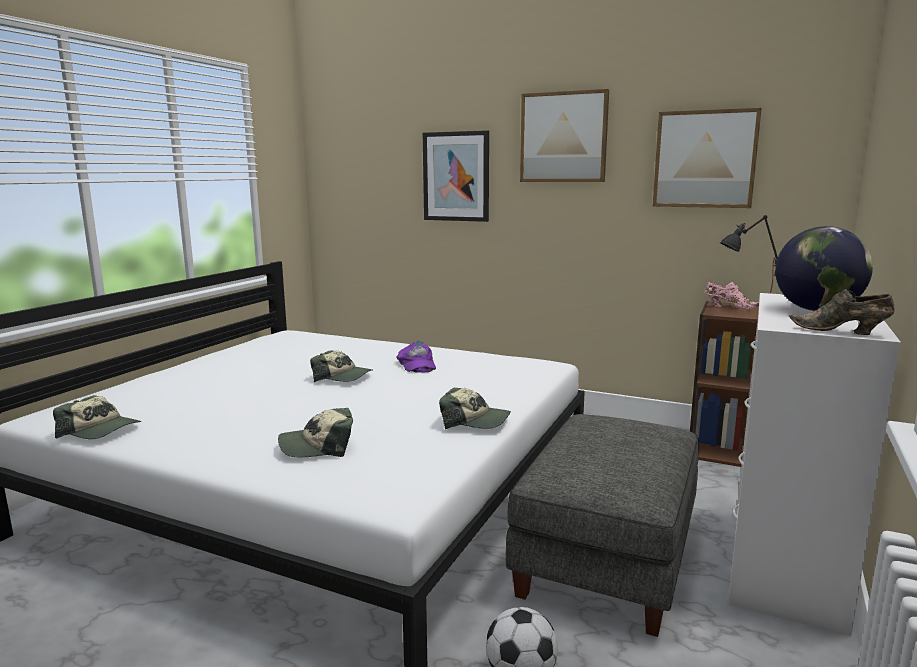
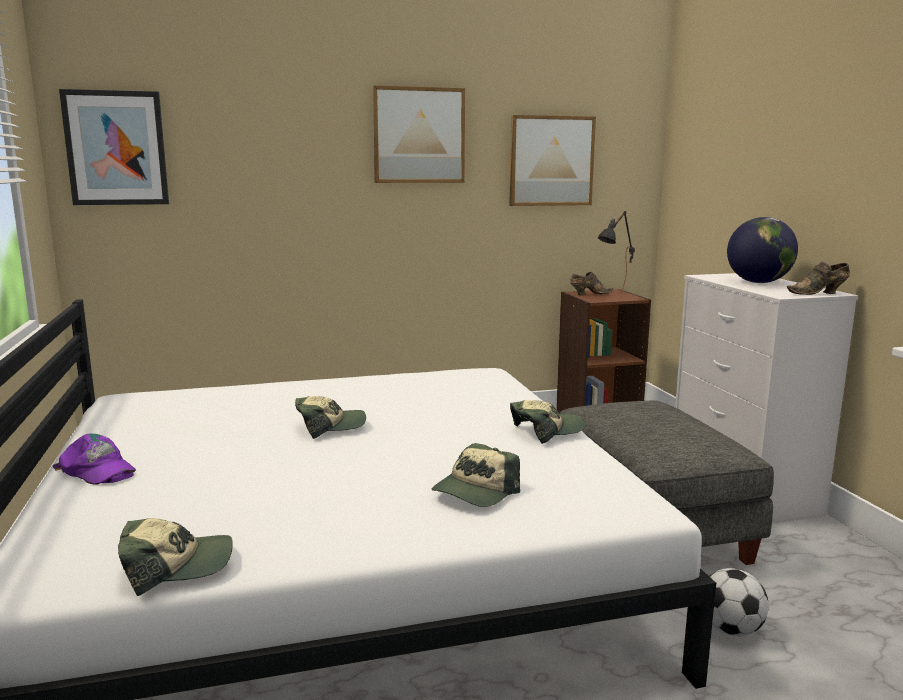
camera: 40 degrees left, 0 degrees up
purple cap [396,341,436,373] -> purple cap moved to [52,433,136,485]
picture [423,130,489,222] -> picture moved to [59,89,169,205]
pink shoe [705,282,759,309] -> brown shoe [570,272,614,295]

